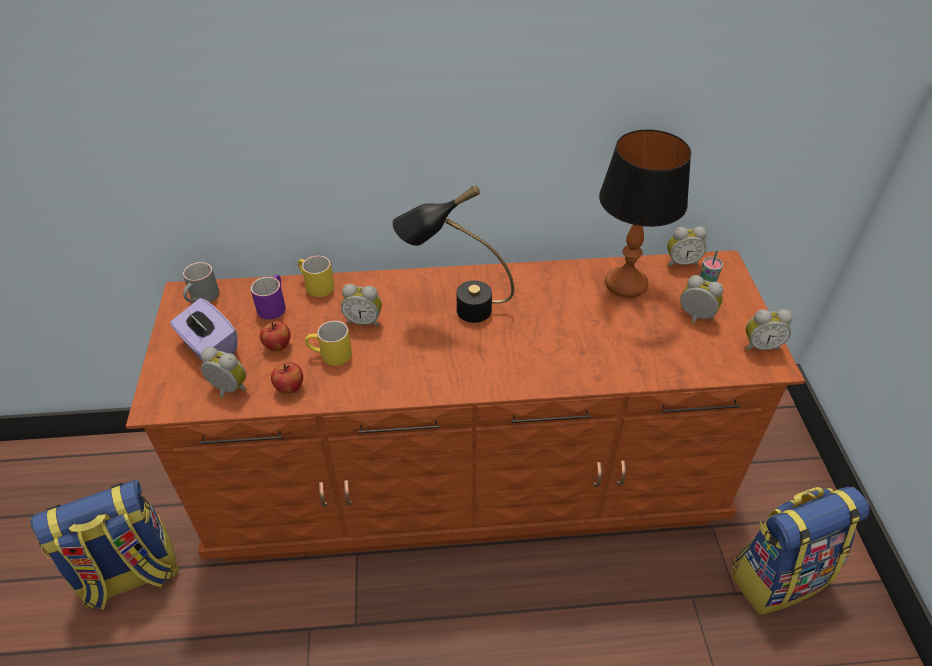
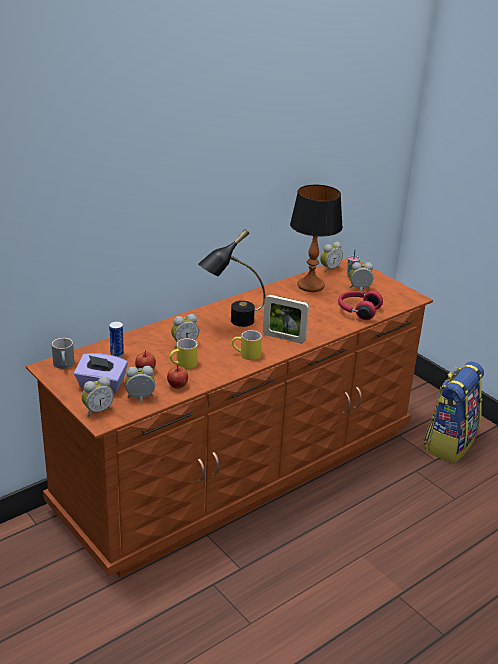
camera: 35 degrees left, 15 degrees down
backpack [30,480,179,610] -> none
purple mug [251,275,286,320] -> can [109,321,124,357]
yellow mug [298,255,334,297] -> yellow mug moved to [232,330,262,360]
alarm clock [745,309,793,351] -> alarm clock moved to [82,377,114,417]
none -> picture frame [263,295,309,343]
none -> red headphones [338,291,383,320]

